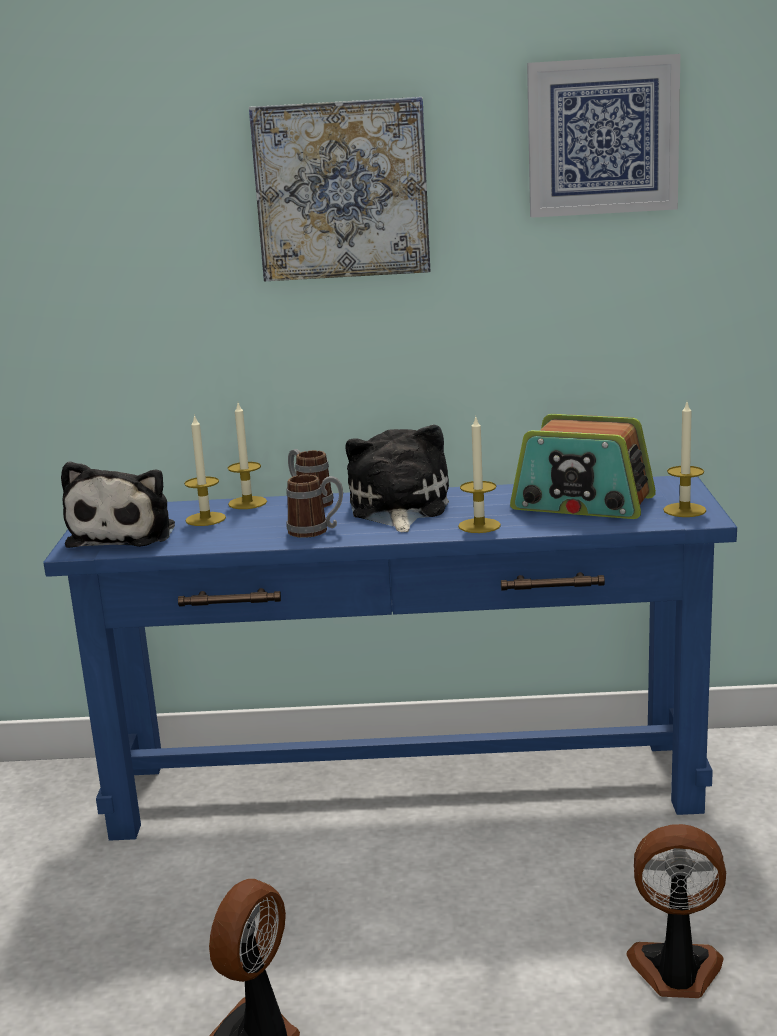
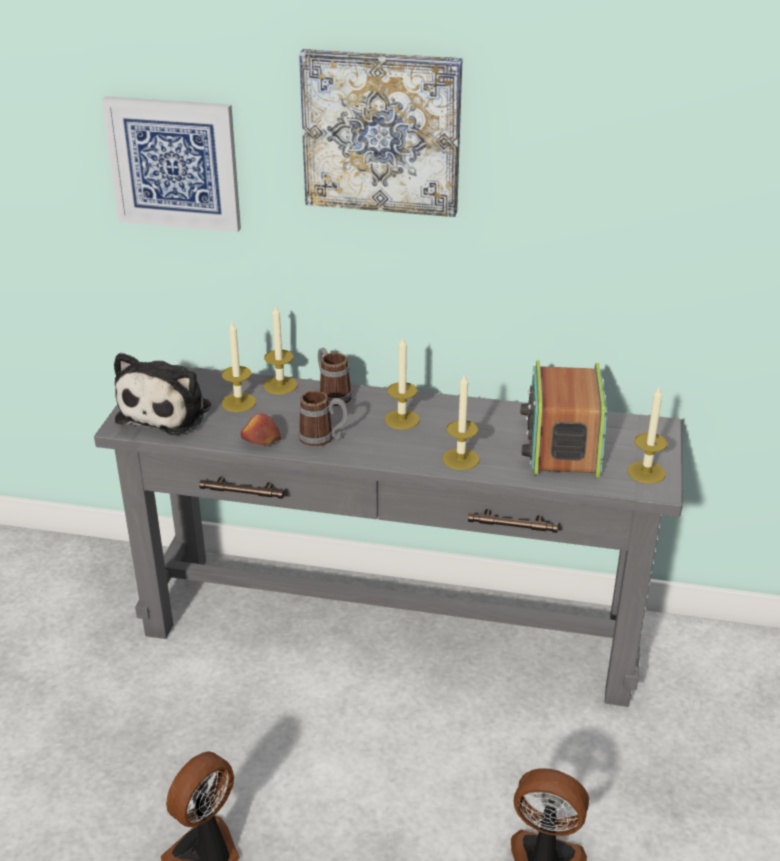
camera: 10 degrees right, 15 degrees up
blue console table [43,476,737,841] -> grey console table [94,365,683,707]
plush toy [346,425,449,532] -> candle [385,336,420,429]
radio [510,414,656,519] -> radio turned 60 degrees clockwise [521,361,607,478]
picture [527,54,680,218] -> picture moved to [102,96,241,232]
none -> apple [240,413,281,445]

